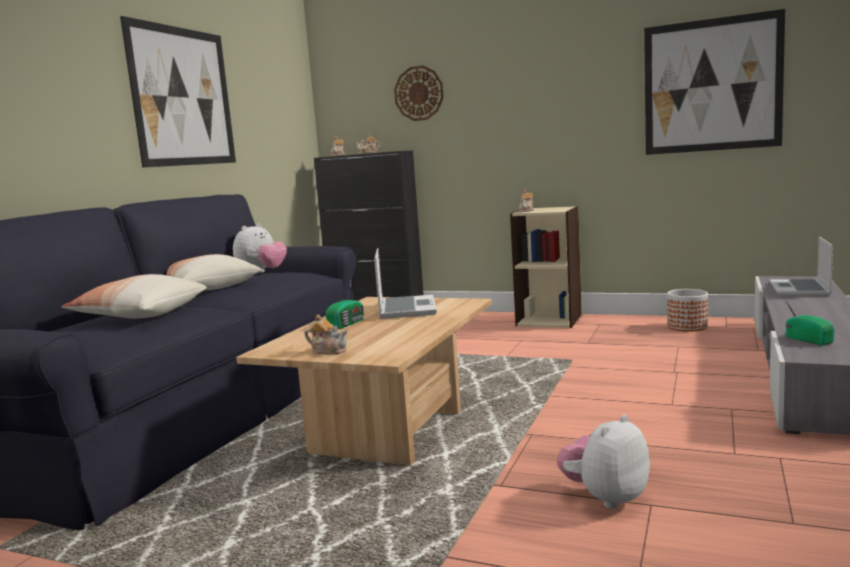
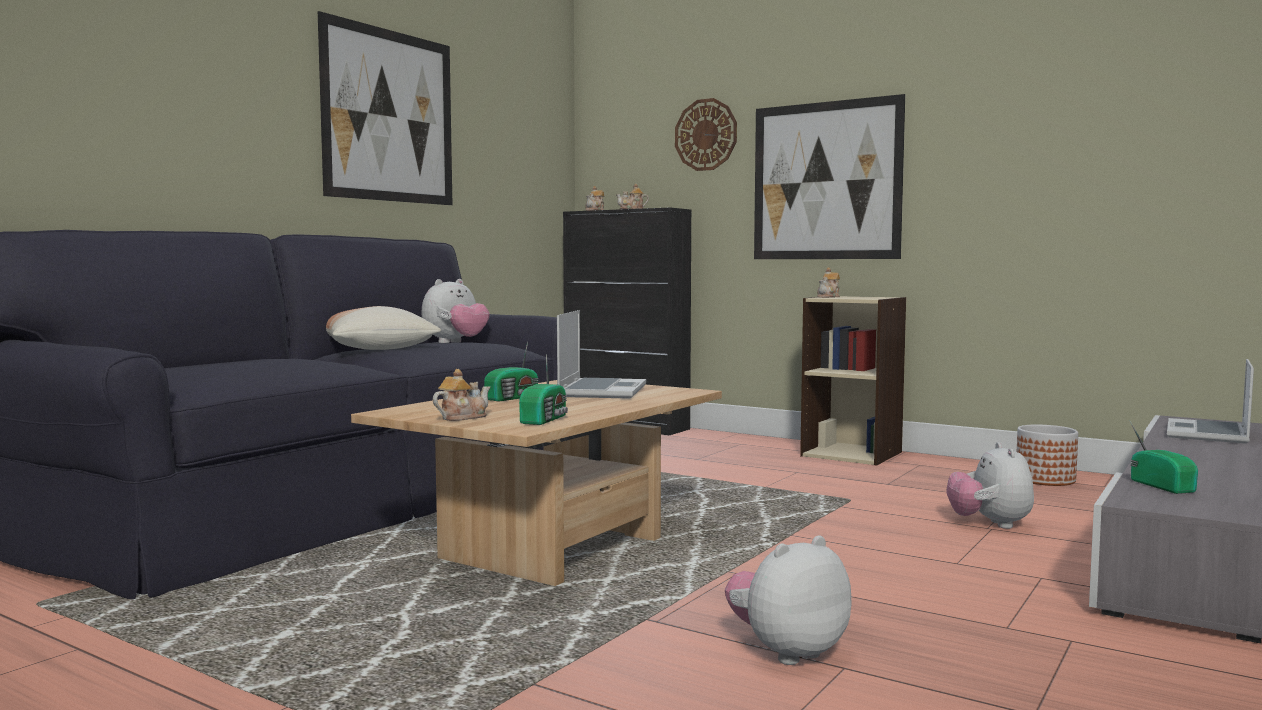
camera: 10 degrees right, 5 degrees down
pillow [61,274,207,318] -> none
teapot [305,314,348,355] -> teapot turned 75 degrees counterclockwise [433,369,490,421]
picture [644,9,785,155] -> picture moved to [754,94,905,259]
none -> radio [519,354,568,425]
none -> plush toy [946,442,1034,529]

